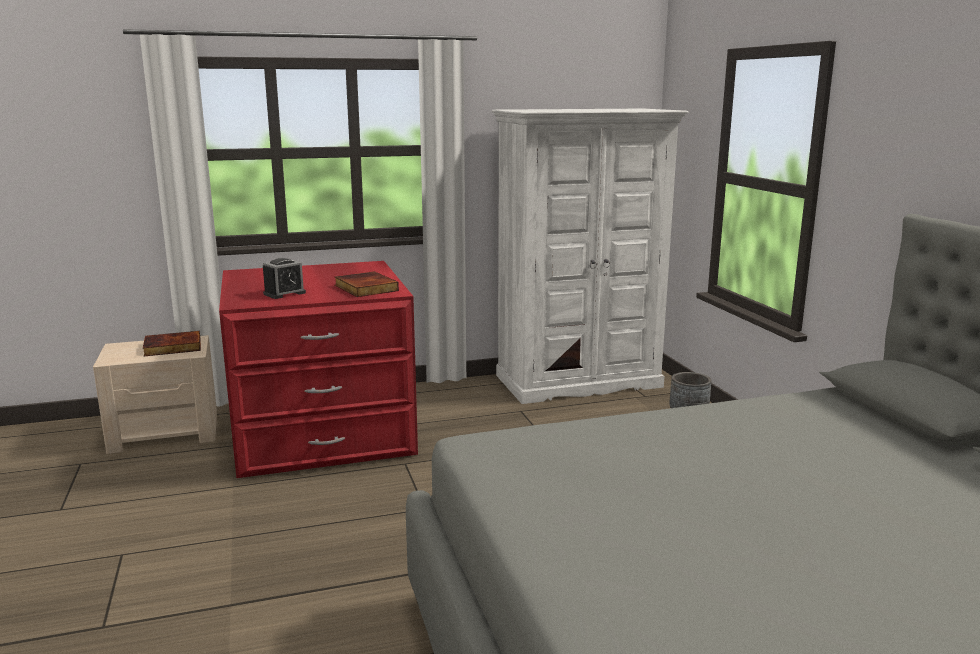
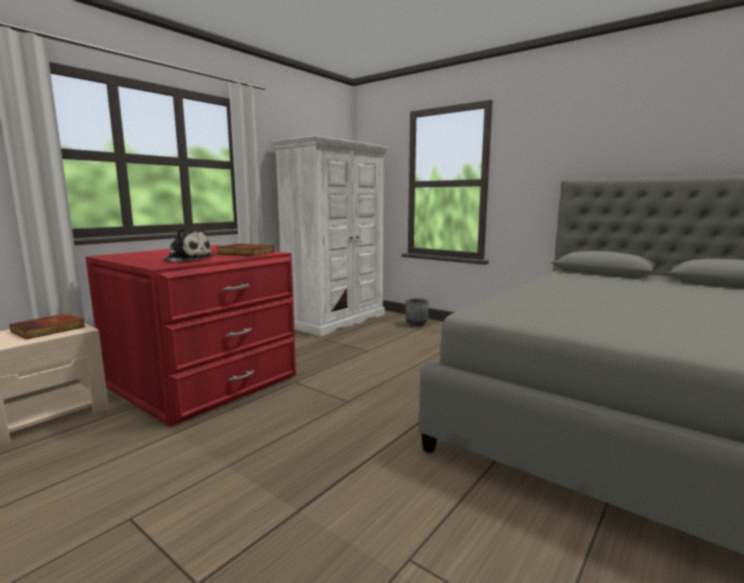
camera: 35 degrees left, 5 degrees down
alarm clock [263,258,306,299] -> plush toy [161,228,213,262]

